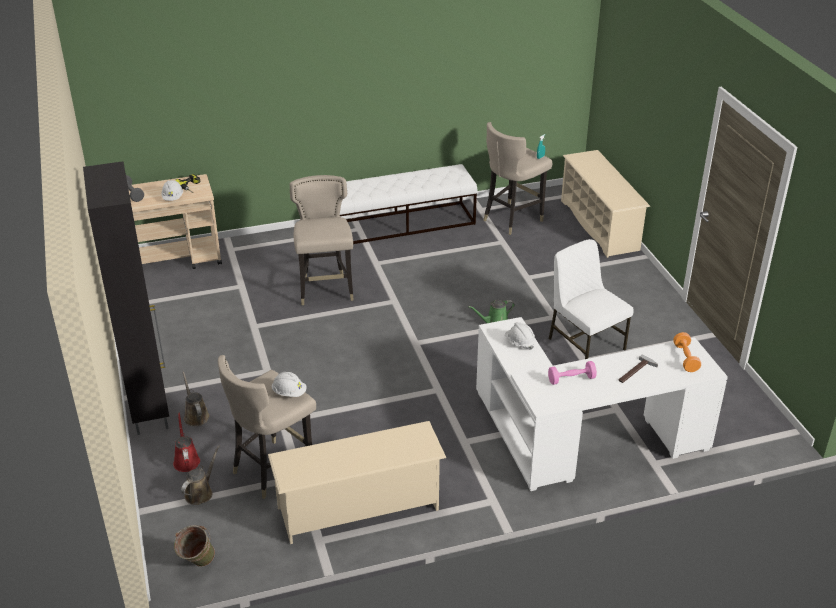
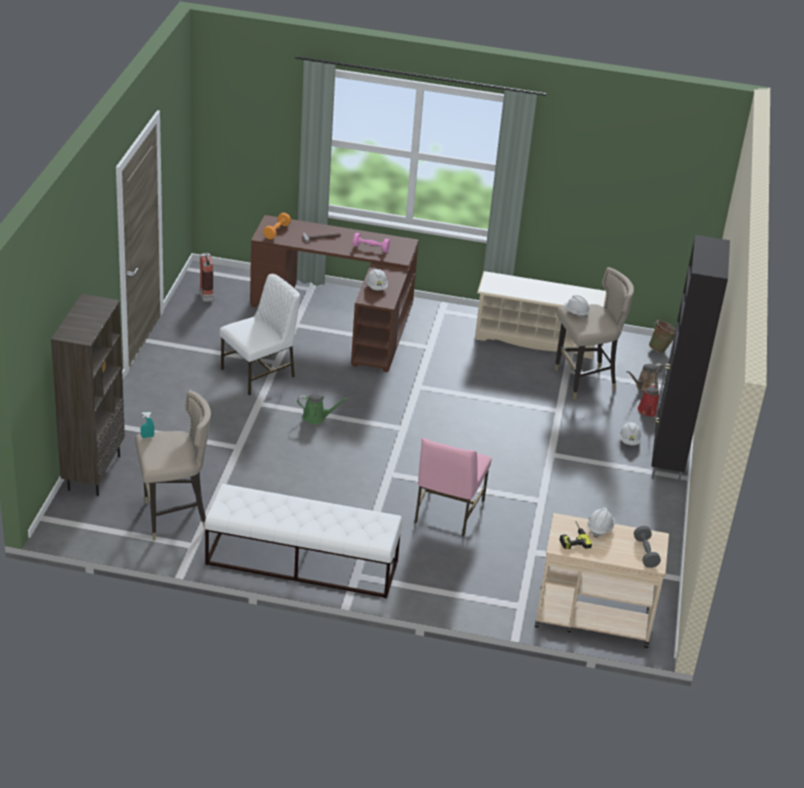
camera: 155 degrees left, 0 degrees up
brown watering can [182,372,209,426] -> white hard hat [619,422,641,445]
beige stool [290,175,354,305] -> pink chair [414,438,491,537]
white desk [476,317,728,491] -> brown desk [250,215,419,372]
white chair [549,239,634,359] -> white chair turned 120 degrees counterclockwise [219,274,300,395]
beige shoe rack [561,150,650,258] -> brown bookcase [51,294,125,496]
none -> fire extinguisher [199,252,214,302]

